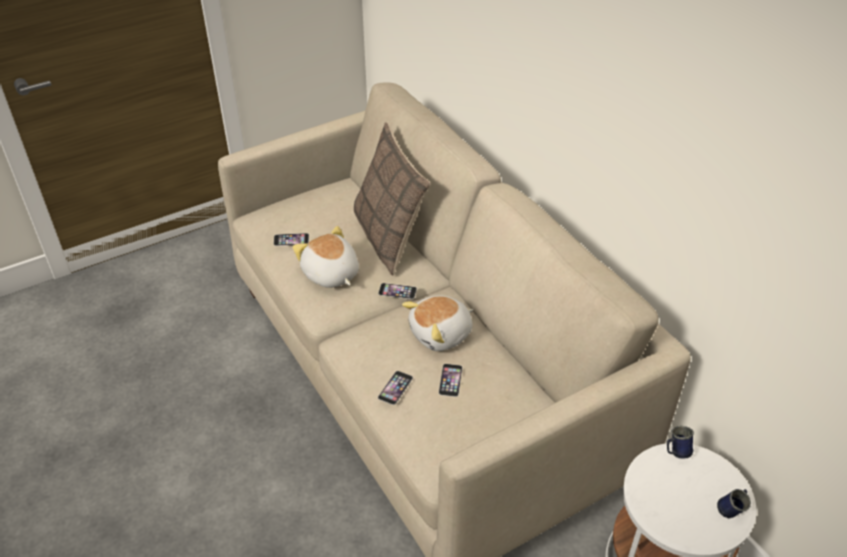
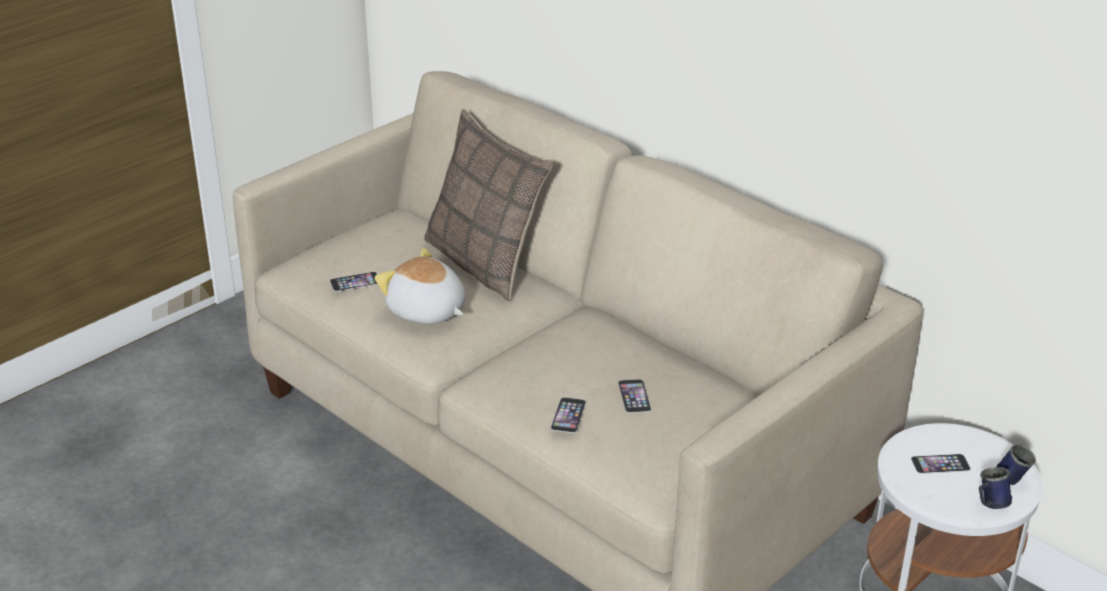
camera: 15 degrees left, 10 degrees down
phone [378,283,417,299] -> phone moved to [911,454,971,474]
plush toy [402,295,473,351] -> none
blue mug [667,426,694,459] -> blue mug moved to [979,467,1012,509]

